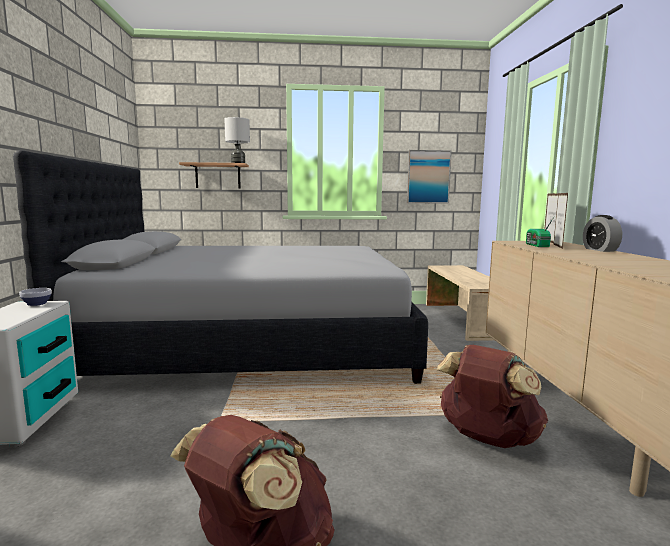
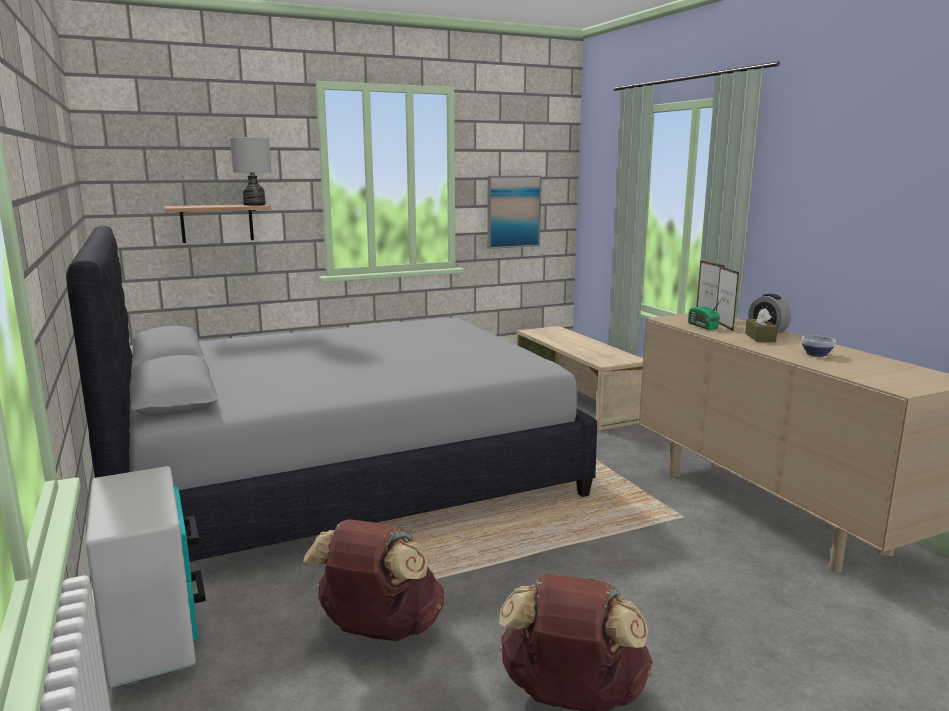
camera: 20 degrees left, 5 degrees up
bowl [19,288,52,306] -> bowl moved to [801,335,836,357]
brown backpack [437,345,548,448] -> brown backpack moved to [303,519,444,641]
none -> brown tissue box [745,308,778,342]

